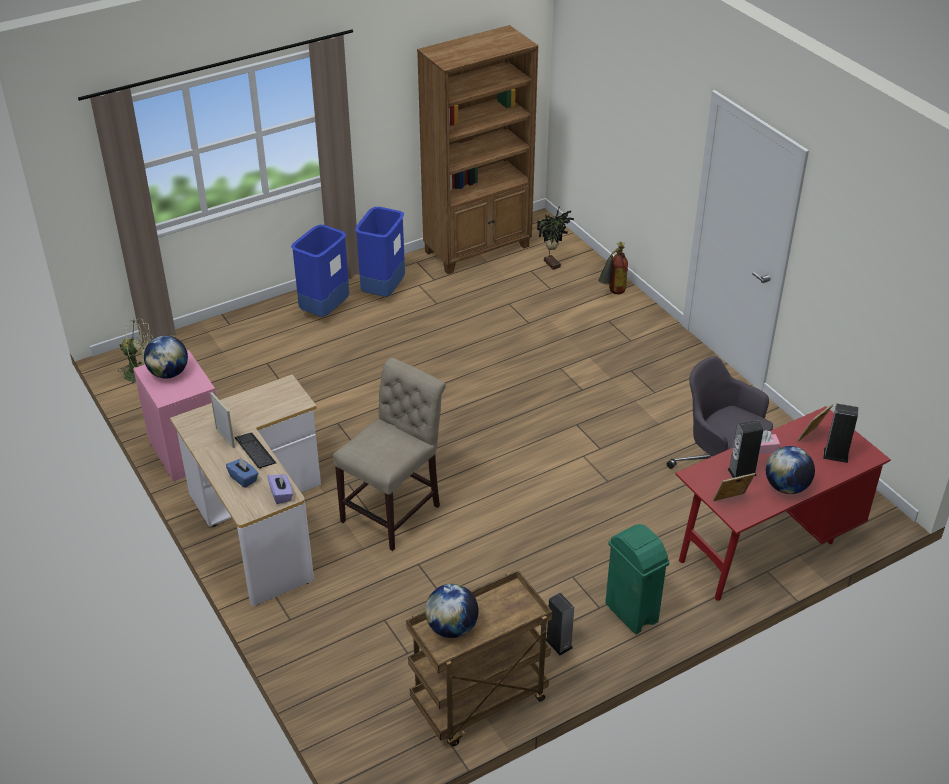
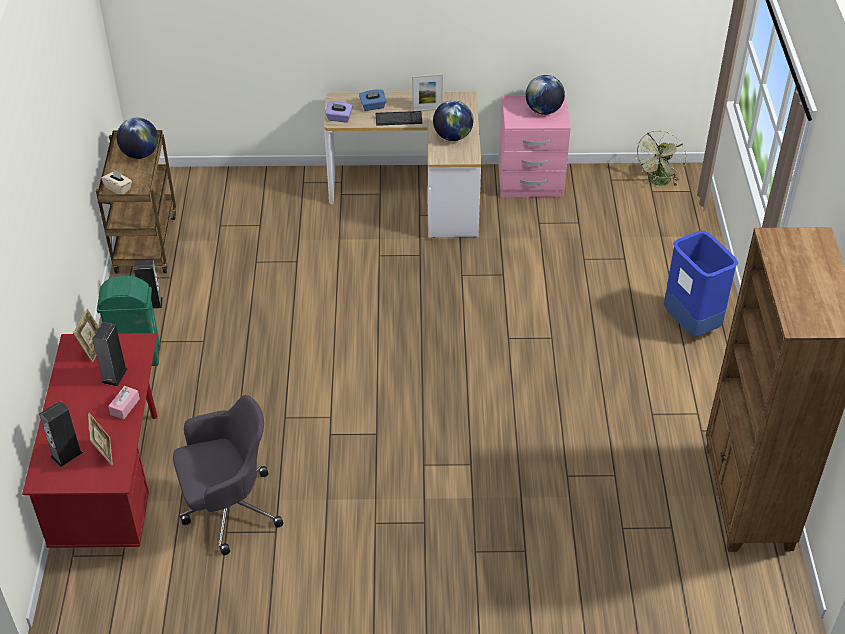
camera: 120 degrees right, 5 degrees up
beige chair [333,358,446,551] -> none
blue trash can [355,207,405,297] -> none
potted plant [537,206,574,270] -> none
fire extinguisher [598,241,628,294] -> none
globe [766,446,815,494] -> globe moved to [433,100,474,141]
none -> beige tissue box [101,169,132,194]

